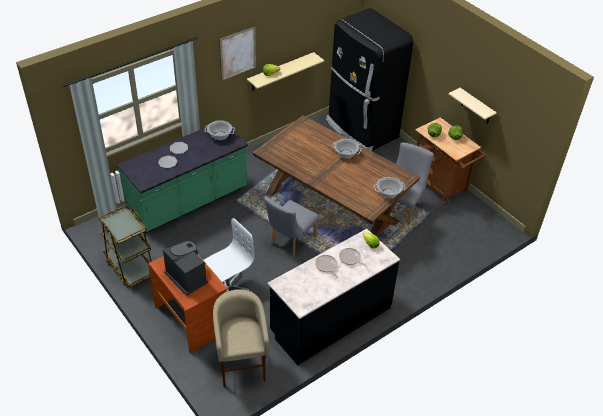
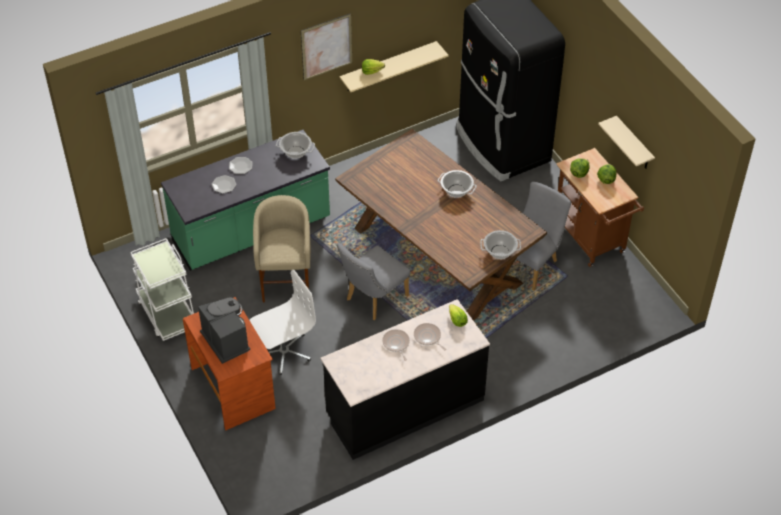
camera: 10 degrees right, 5 degrees up
brown cart [99,205,152,287] -> white cart [130,238,194,341]
beige stool [213,289,269,387] -> beige stool moved to [253,195,311,302]

